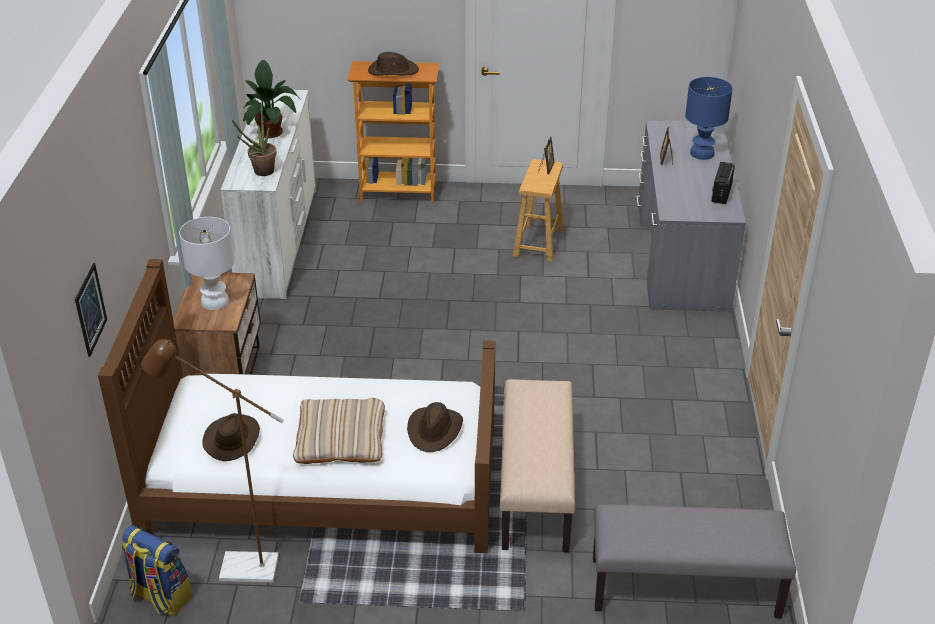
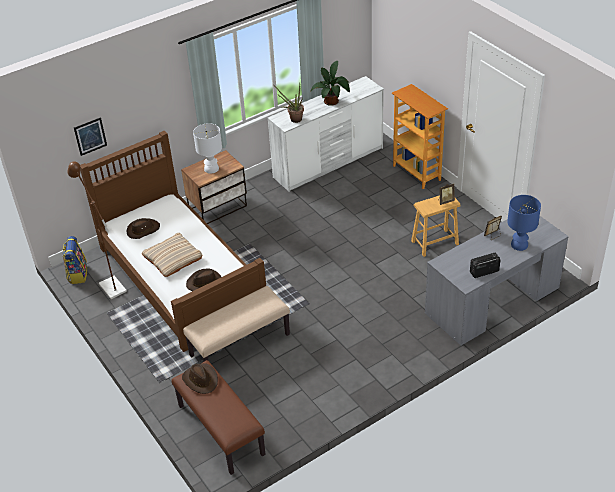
camera: 55 degrees right, 5 degrees up
brown hat [368,52,419,76] -> brown hat moved to [182,363,218,394]
grey bench [593,504,796,618] -> brown bench [172,360,266,475]

